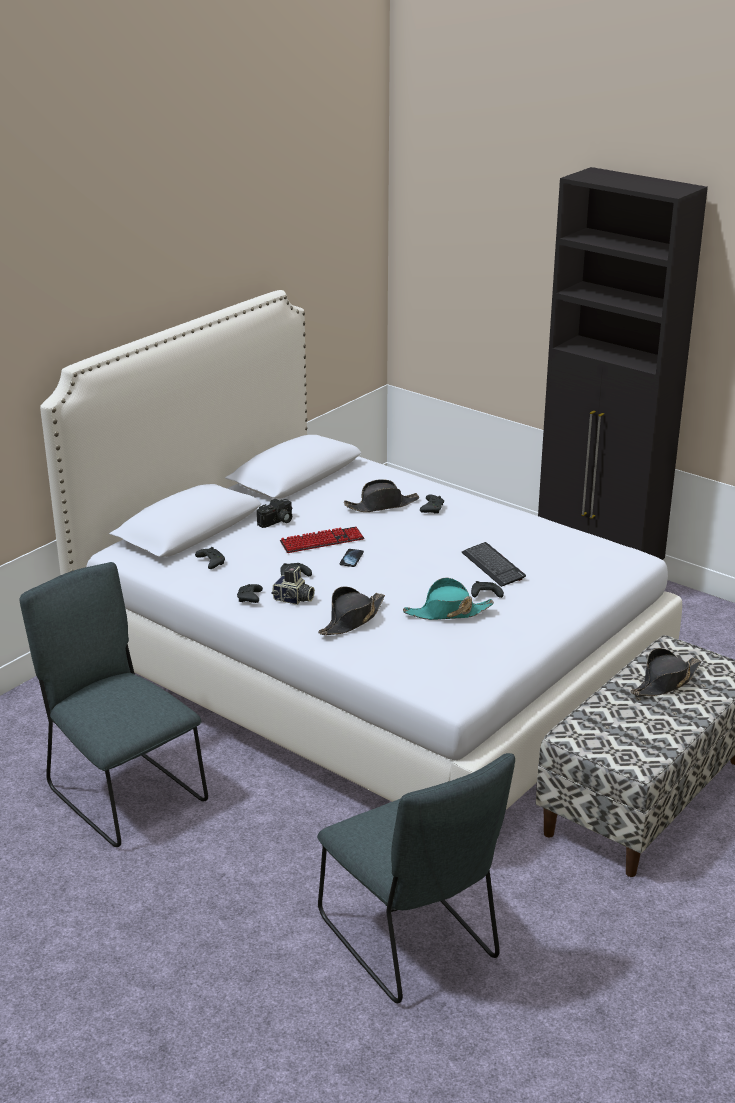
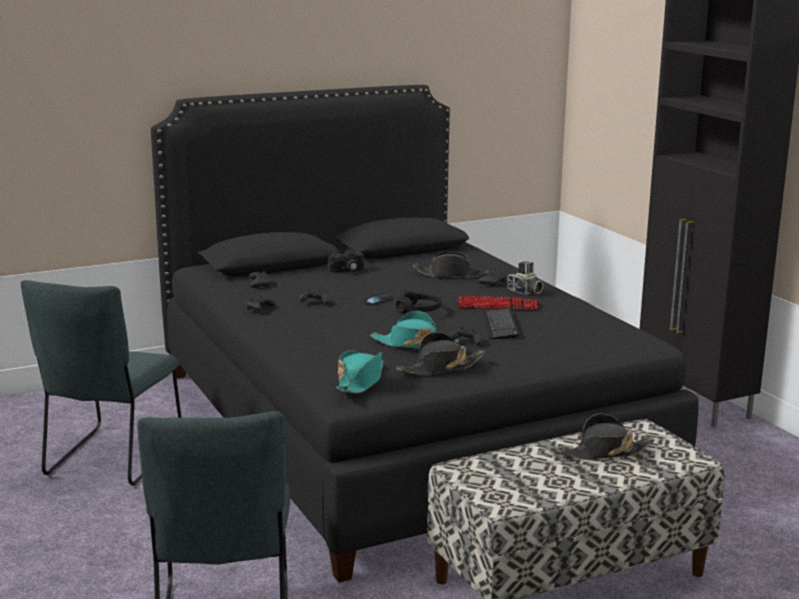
camera: 25 degrees right, 10 degrees down
grey chair [20,562,208,847] -> grey chair turned 150 degrees counterclockwise [21,280,182,486]
white bed [40,290,682,810] -> black bed [151,85,699,583]
camera [271,566,315,605] -> camera moved to [506,261,543,295]
keyboard [280,526,364,553] -> keyboard moved to [457,296,539,310]
black hat [318,587,385,635] -> black hat moved to [396,332,485,375]
none -> turquoise hat [336,350,384,394]
none -> black headphones [396,291,442,312]

